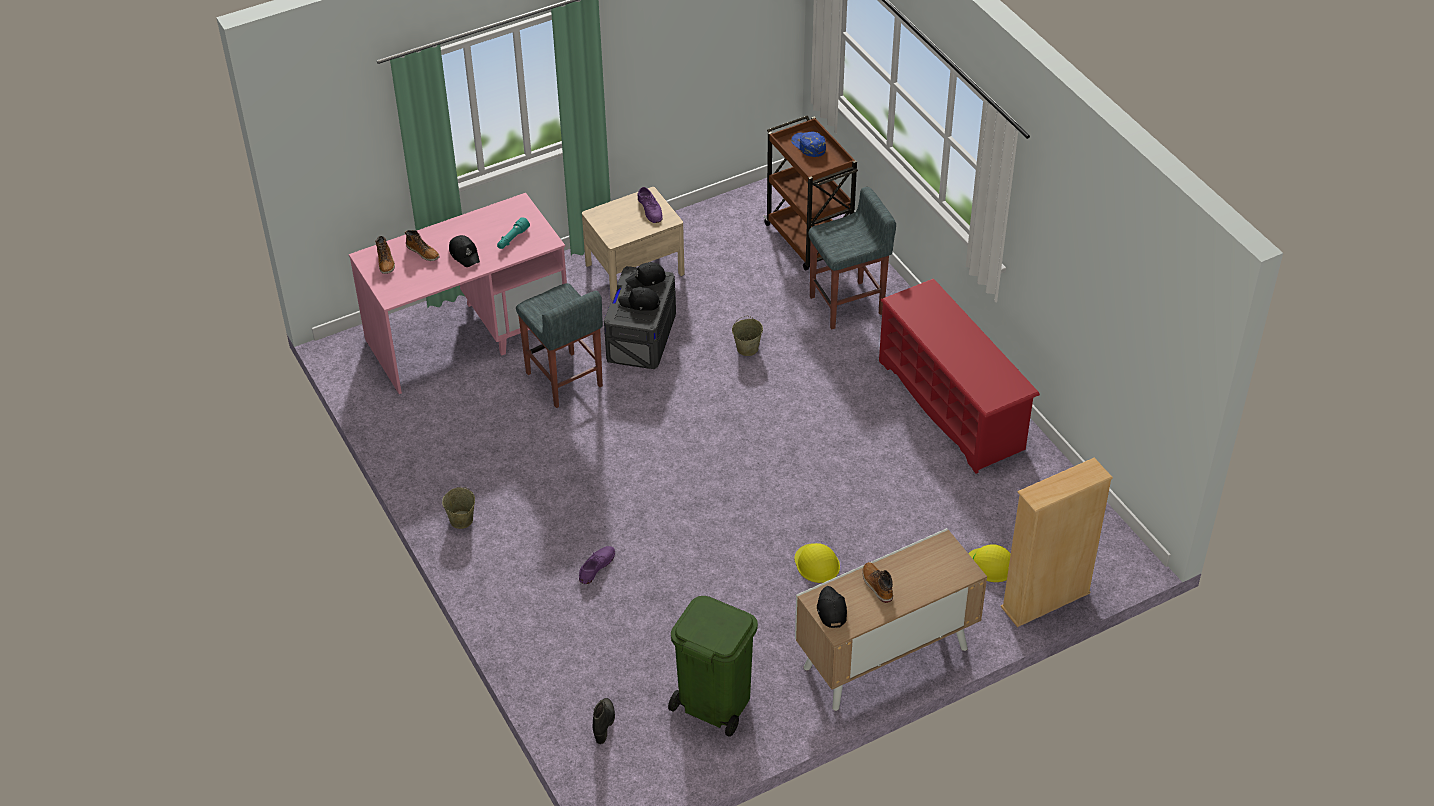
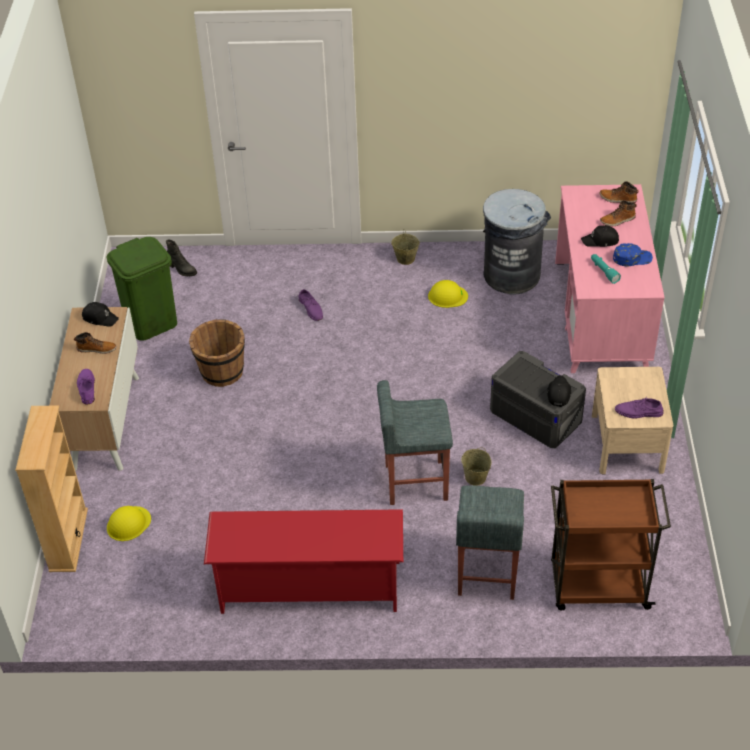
camera: 120 degrees right, 0 degrees up
grey stool [516,283,603,408] -> grey stool moved to [377,380,453,505]
black cap [618,287,660,311] -> none
blue cap [791,132,826,157] -> blue cap moved to [613,243,653,266]
yellow hard hat [795,543,840,583] -> yellow hard hat moved to [428,280,468,308]
none -> purple shoe [77,369,95,404]
none -> brown bucket [189,319,245,387]
none -> grey trash can [483,189,551,295]

